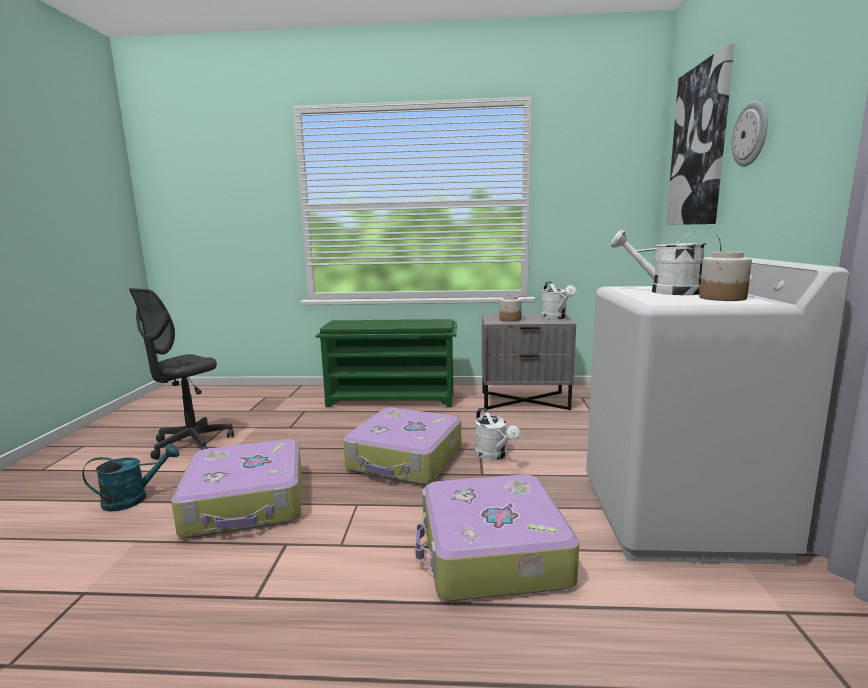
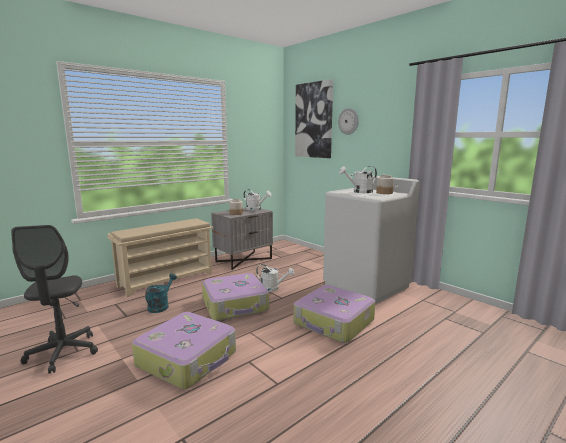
camera: 45 degrees left, 0 degrees up
turquoise watering can [82,444,180,512] -> turquoise watering can moved to [145,273,177,313]
green shoe rack [316,319,457,407] -> beige shoe rack [107,218,213,297]

